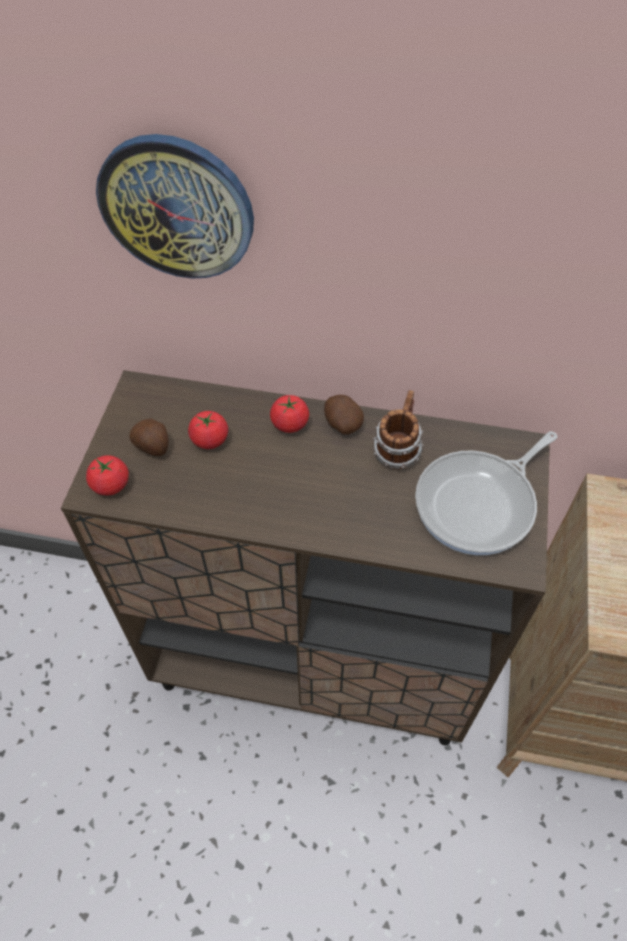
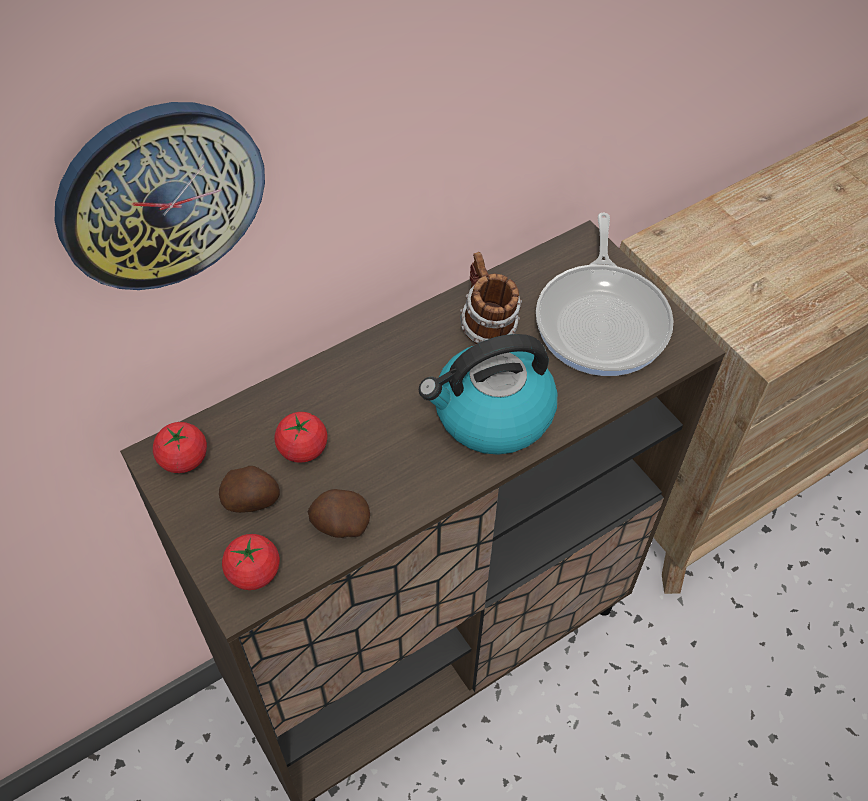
camera: 45 degrees left, 0 degrees up
tomato [270,395,309,433] -> tomato moved to [153,422,207,473]
potato [324,395,364,435] -> potato moved to [308,489,370,538]
none -> kettle [419,334,558,455]

